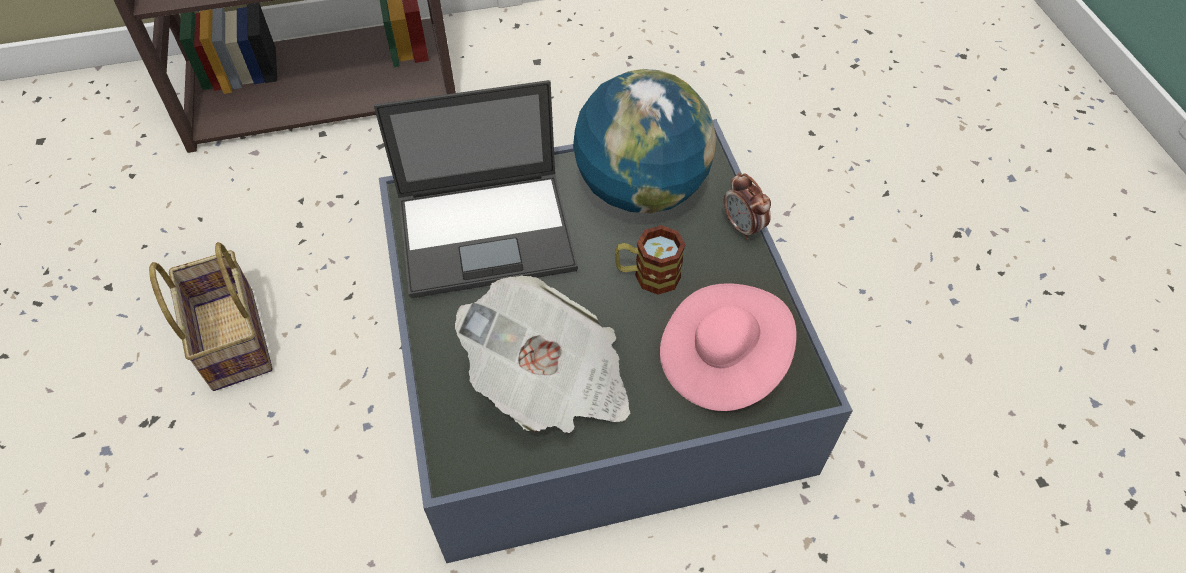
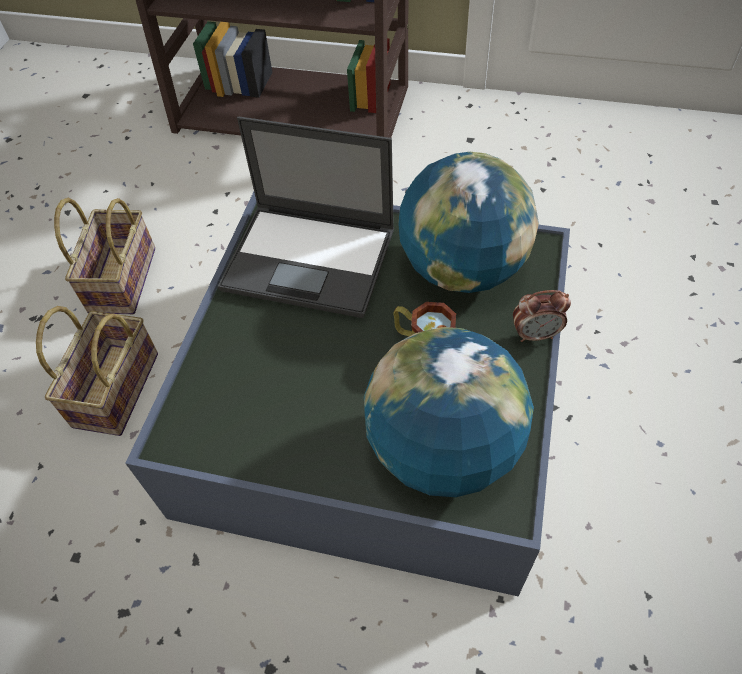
camera: 30 degrees right, 0 degrees up
newspaper [455,276,630,433] -> none
pink hat [660,283,797,411] -> globe [364,327,534,497]
alarm clock [724,172,771,240] -> alarm clock turned 90 degrees counterclockwise [513,290,571,342]
none -> basket [36,306,158,436]

